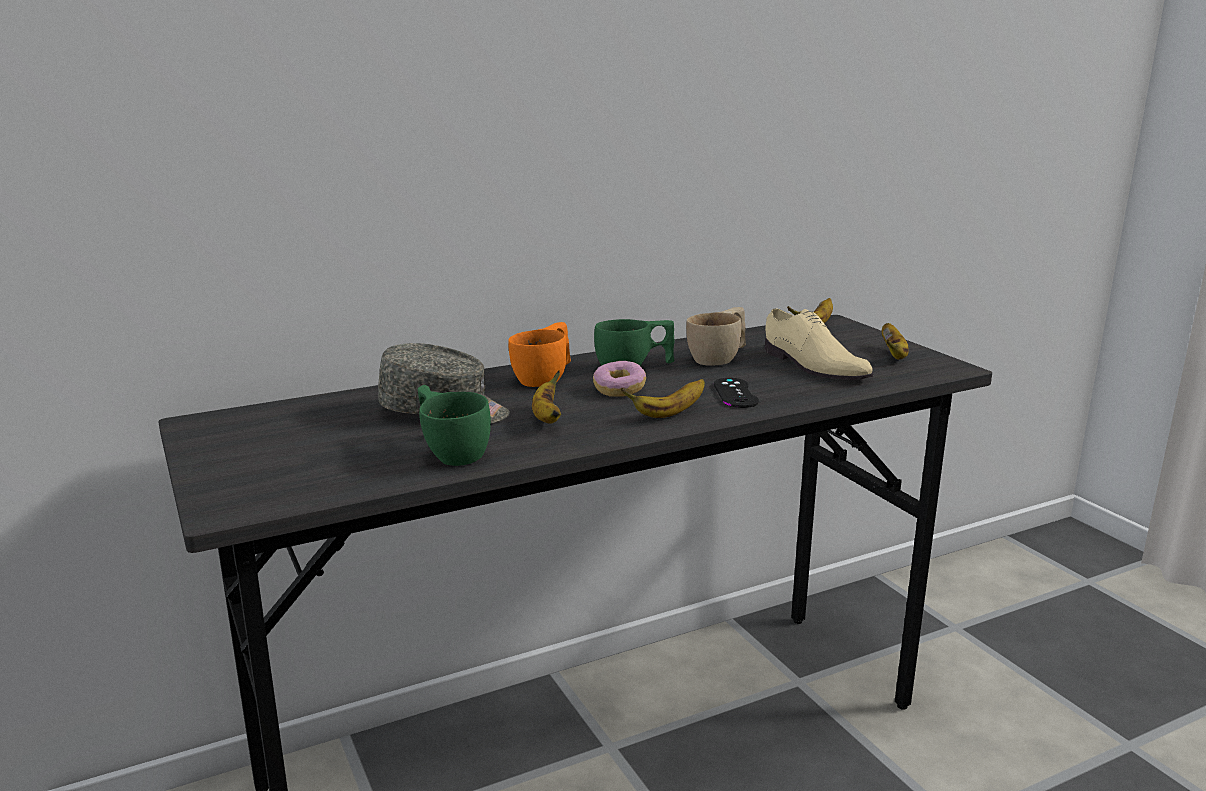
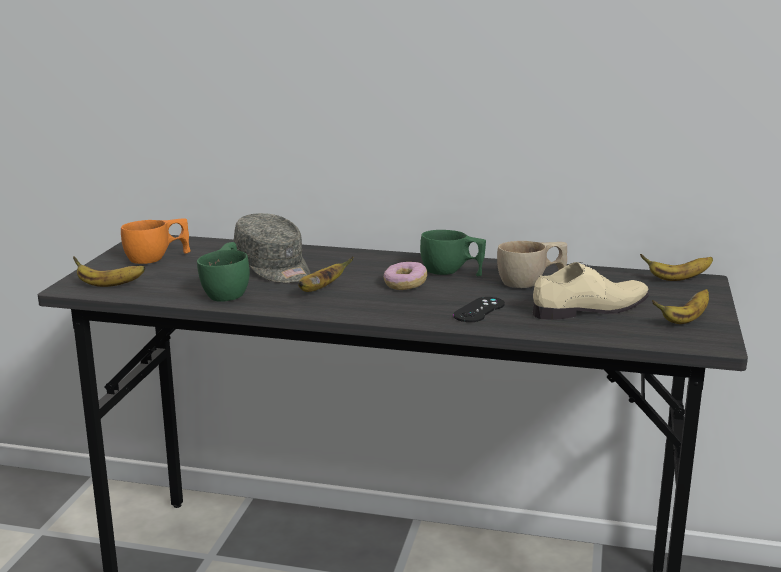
camera: 40 degrees right, 0 degrees up
orange cup [508,322,571,387] -> orange cup moved to [121,218,191,264]
banana [620,379,705,418] -> banana moved to [73,256,145,287]
beige shoe [765,308,873,380] -> beige shoe turned 120 degrees counterclockwise [533,262,649,320]

